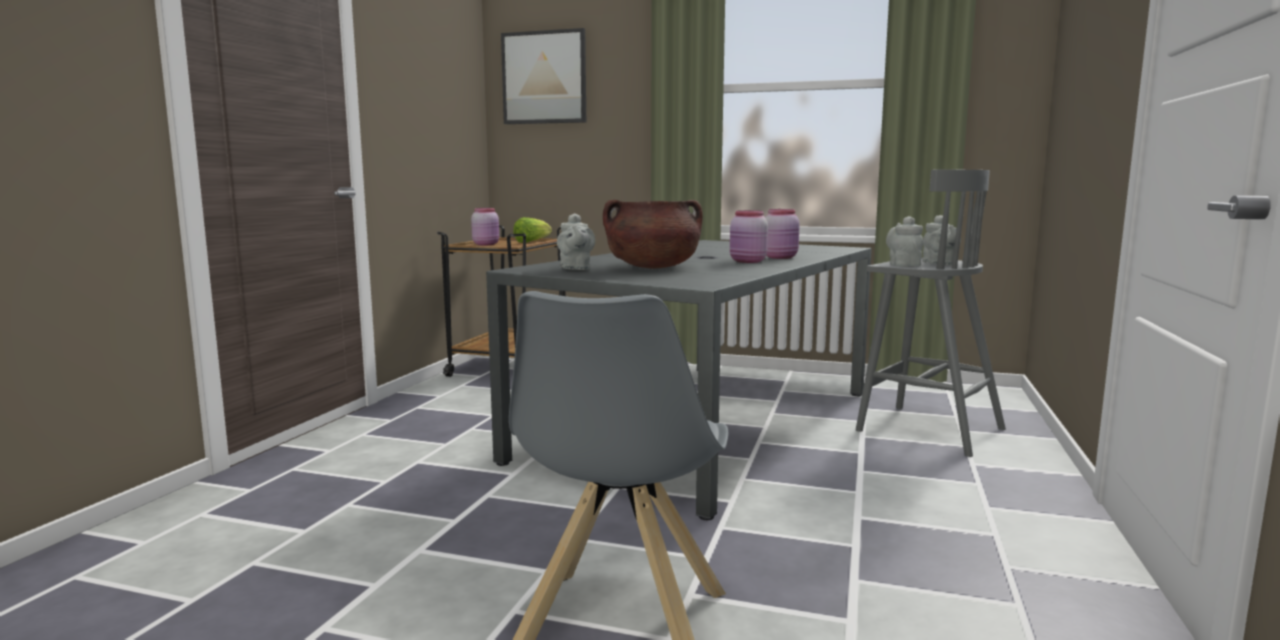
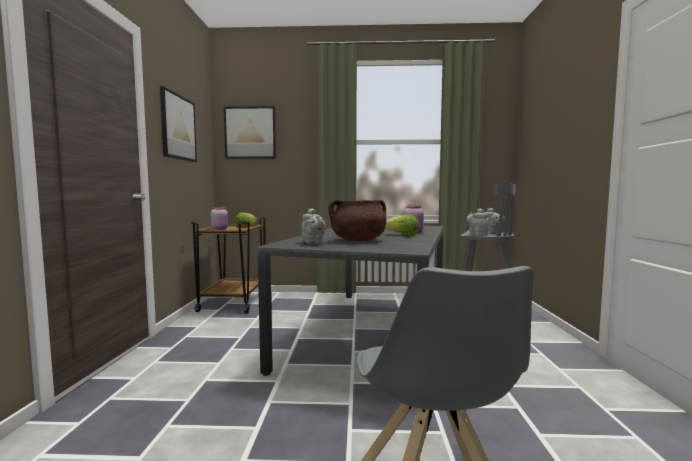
camera: 15 degrees left, 5 degrees down
pink jar [730,210,768,263] -> lettuce [385,215,419,236]
none -> picture [160,86,197,162]

